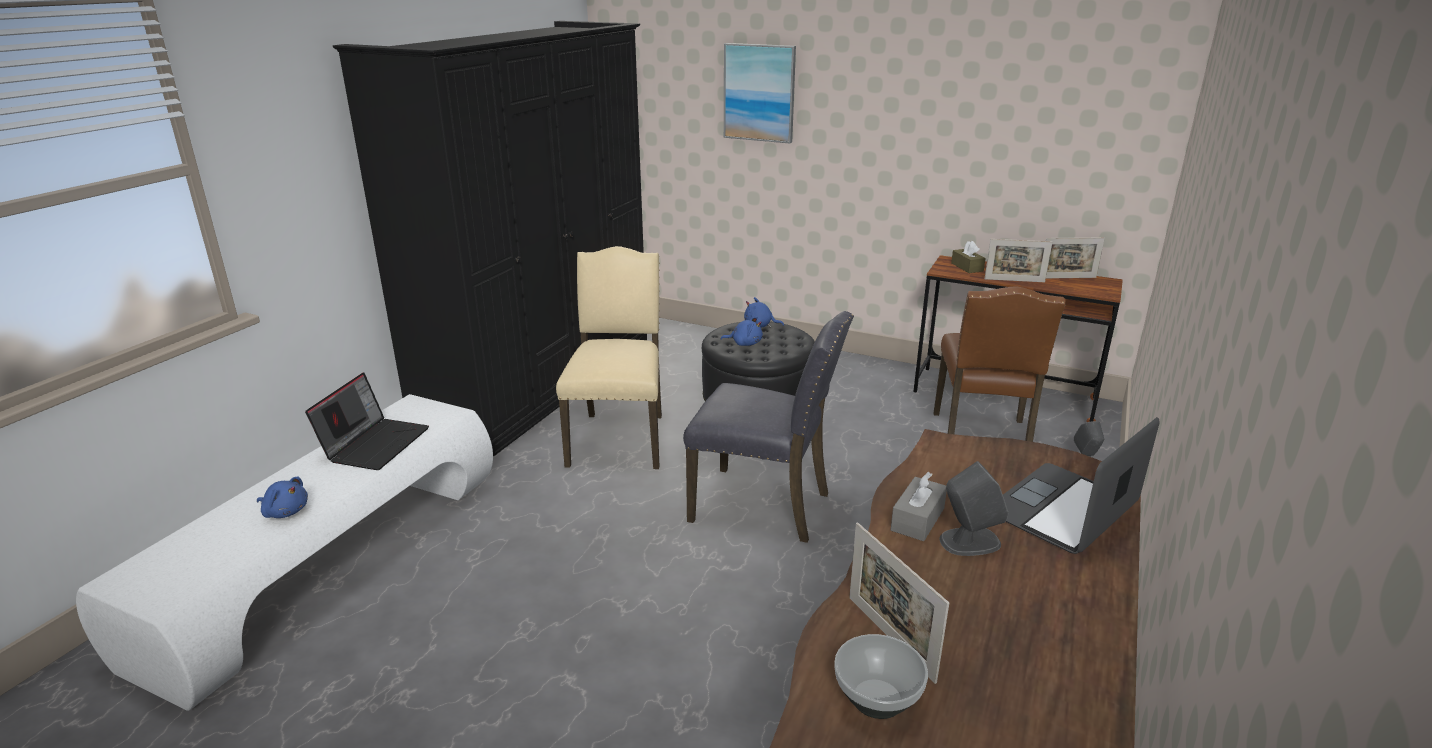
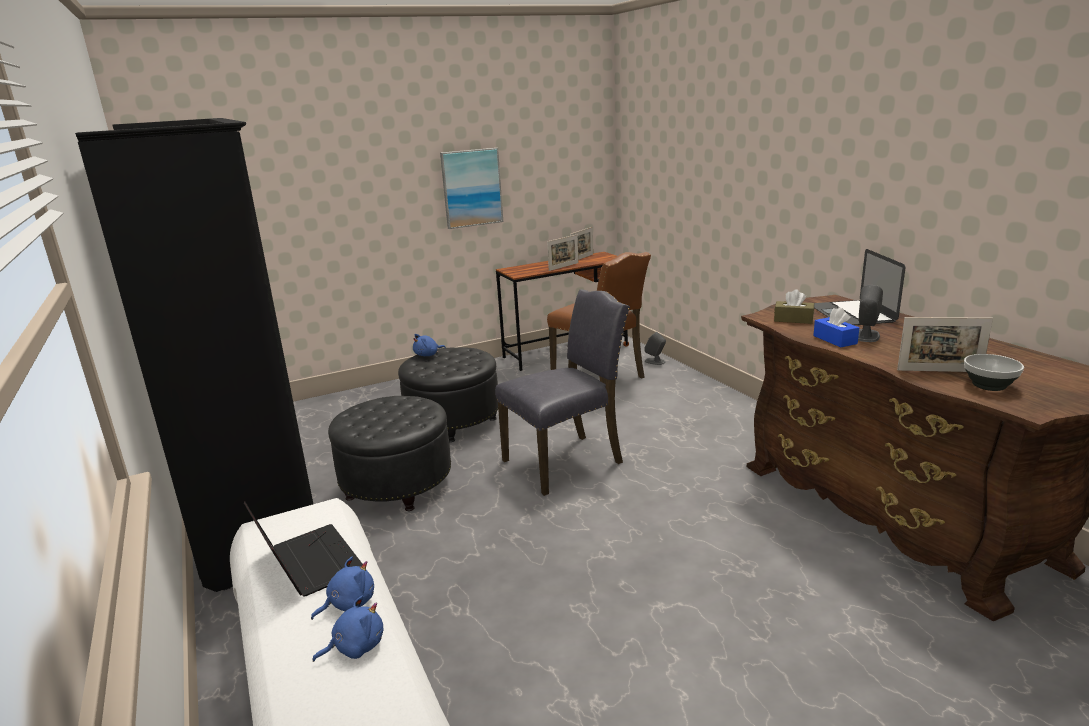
camera: 50 degrees left, 5 degrees down
beige chair [556,246,662,469] -> black ottoman [328,396,451,511]
blue plush toy [721,316,763,346] -> blue plush toy moved to [311,557,374,620]
picture [724,43,796,144] -> picture moved to [440,148,503,229]
grey tissue box [891,472,947,541] -> blue tissue box [813,307,859,347]
brown tissue box [951,241,986,273] -> brown tissue box moved to [774,289,814,324]

